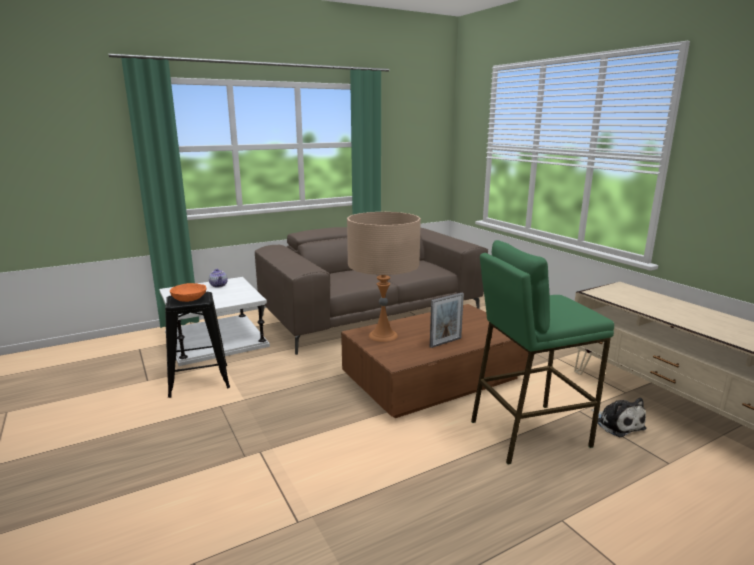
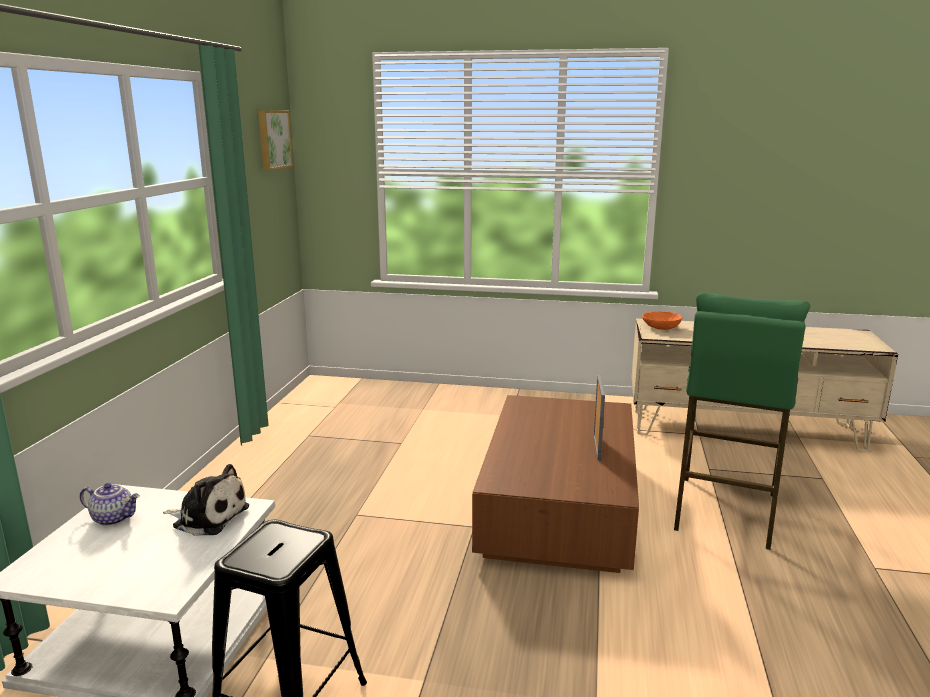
camera: 50 degrees left, 0 degrees up
orange bowl [170,283,207,302] -> orange bowl moved to [642,311,682,330]
brown sofa [255,227,488,355] -> none
beige table lamp [347,212,421,342] -> none
plush toy [591,398,646,437] -> plush toy moved to [163,464,249,536]
none -> picture [258,110,293,170]

